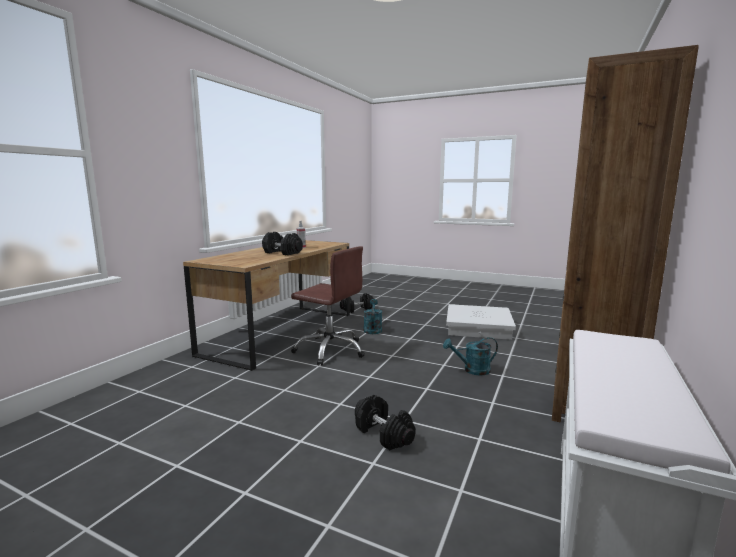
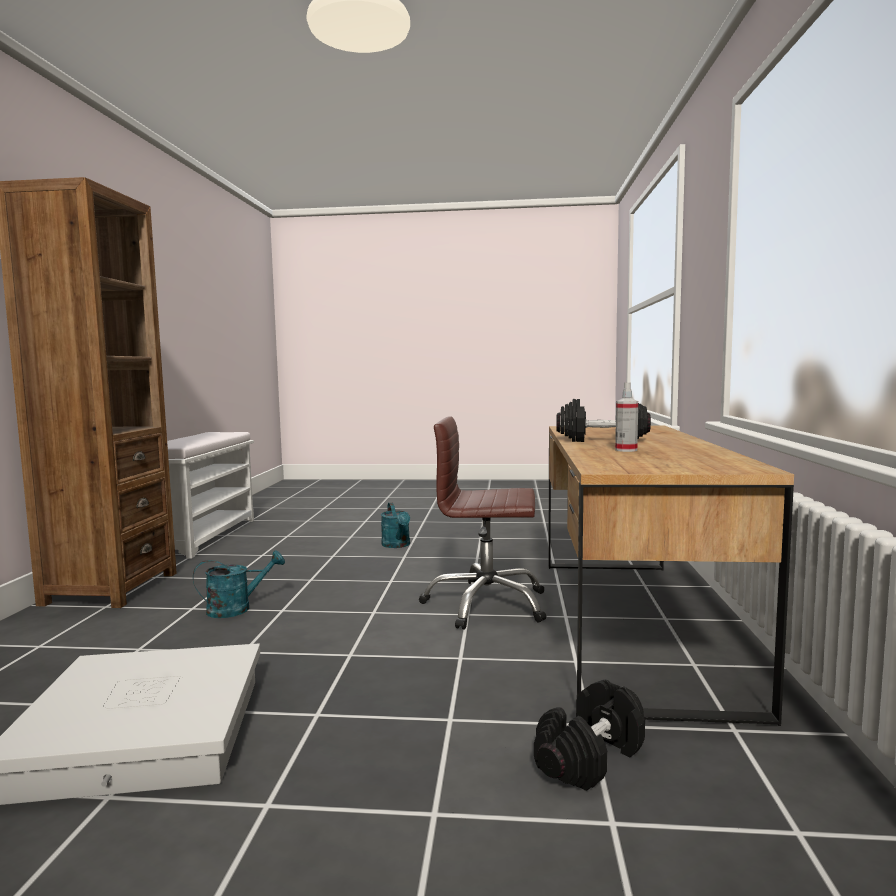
camera: 160 degrees right, 5 degrees down
black dumbbell [355,395,415,450] -> none
turquoise watering can [363,299,382,334] -> turquoise watering can moved to [381,503,410,548]

